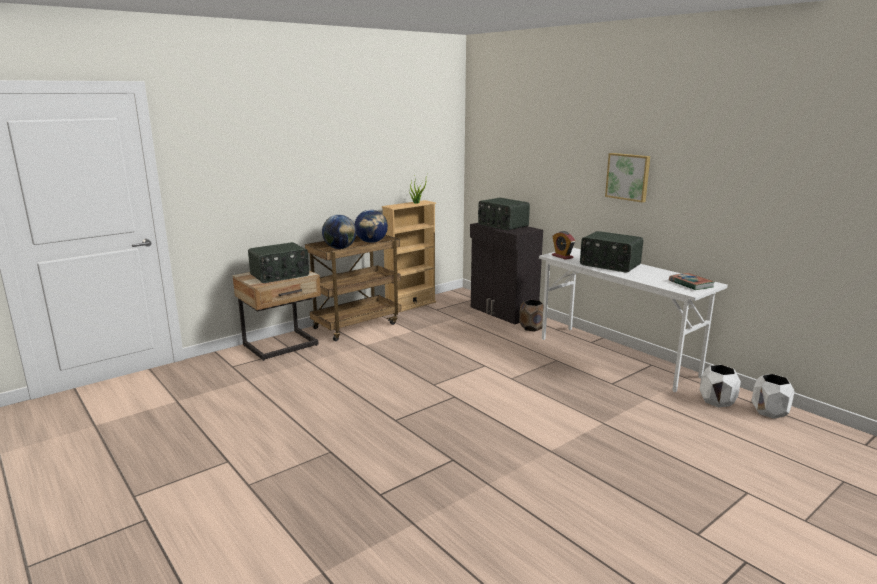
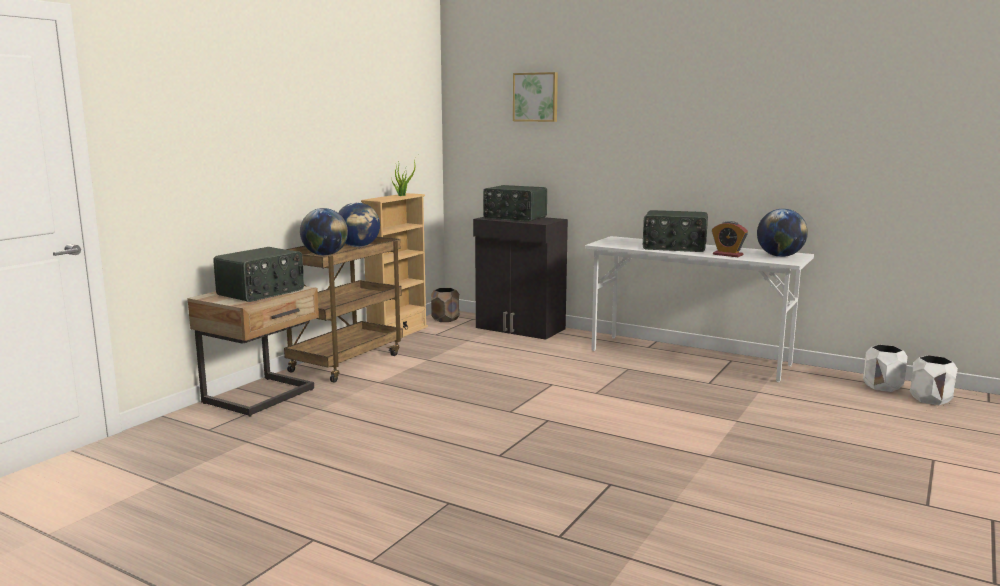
camera: 20 degrees left, 5 degrees down
brown planter [519,300,544,331] -> brown planter moved to [431,288,460,322]
alarm clock [552,231,575,260] -> alarm clock moved to [712,221,748,257]
picture [605,153,650,203] -> picture moved to [513,72,558,122]
book [669,273,715,290] -> globe [757,209,808,257]
white planter [699,365,741,407] -> white planter moved to [910,355,958,405]

